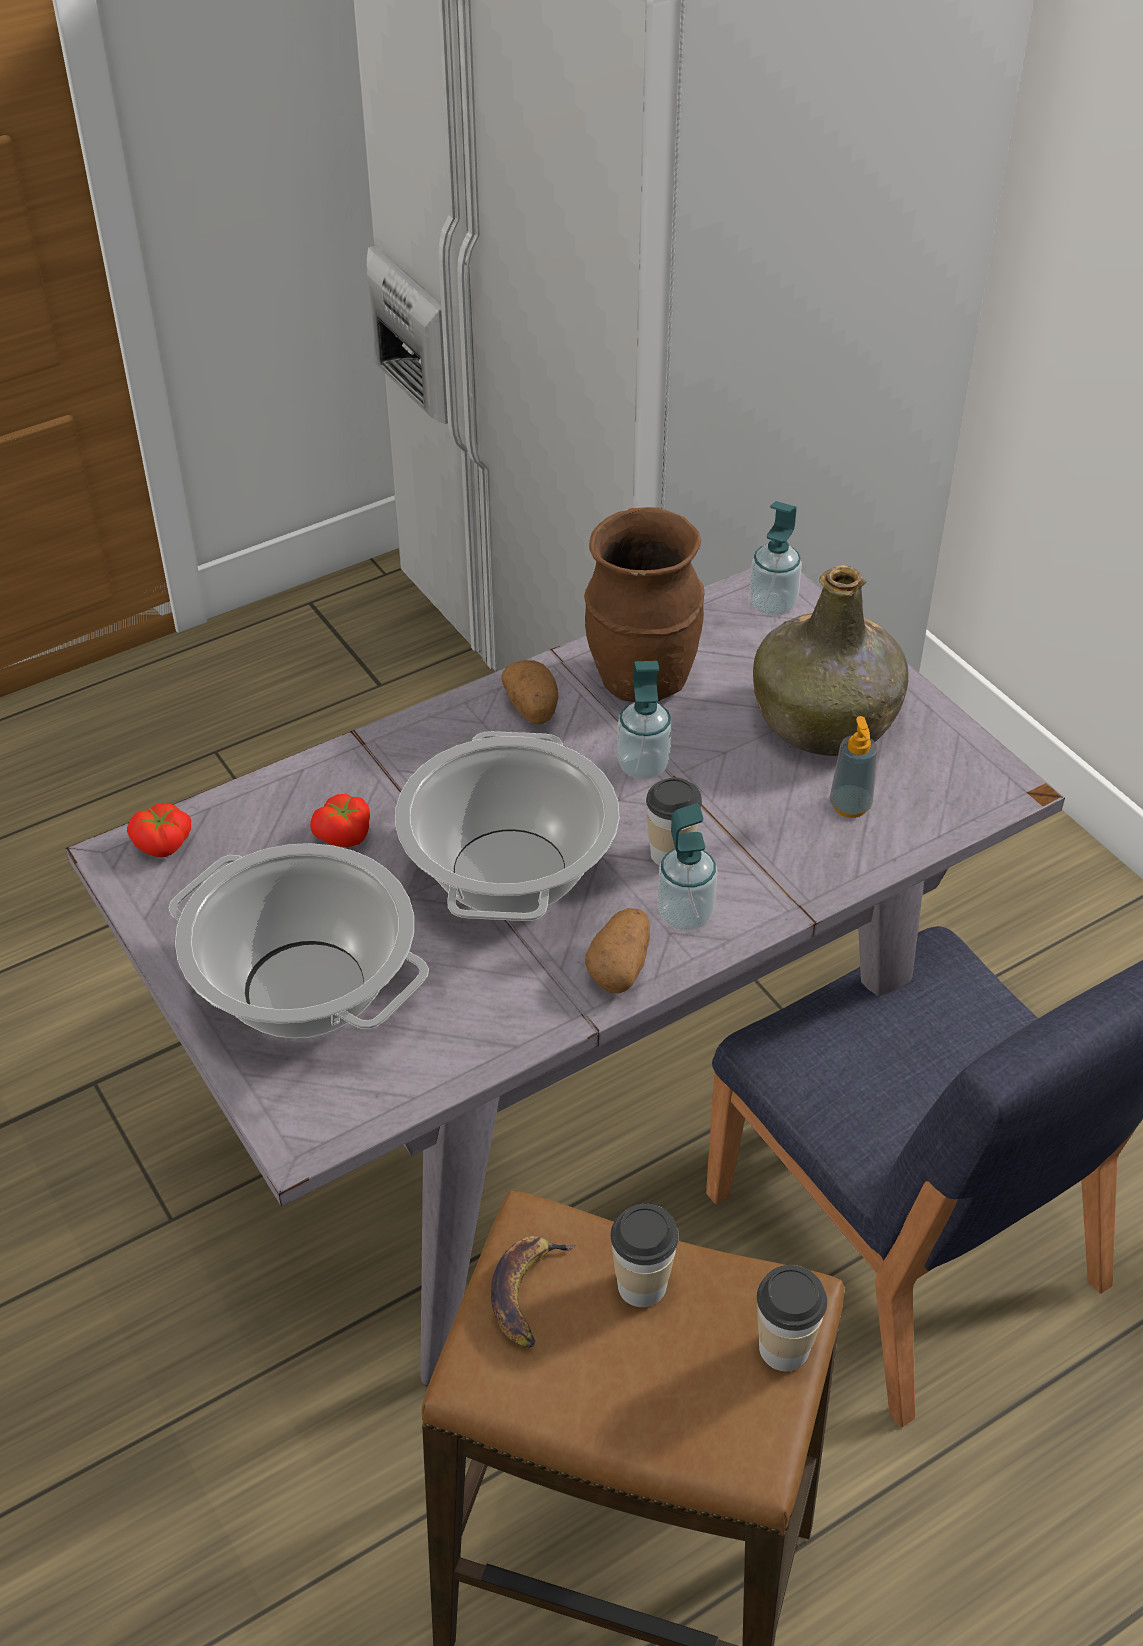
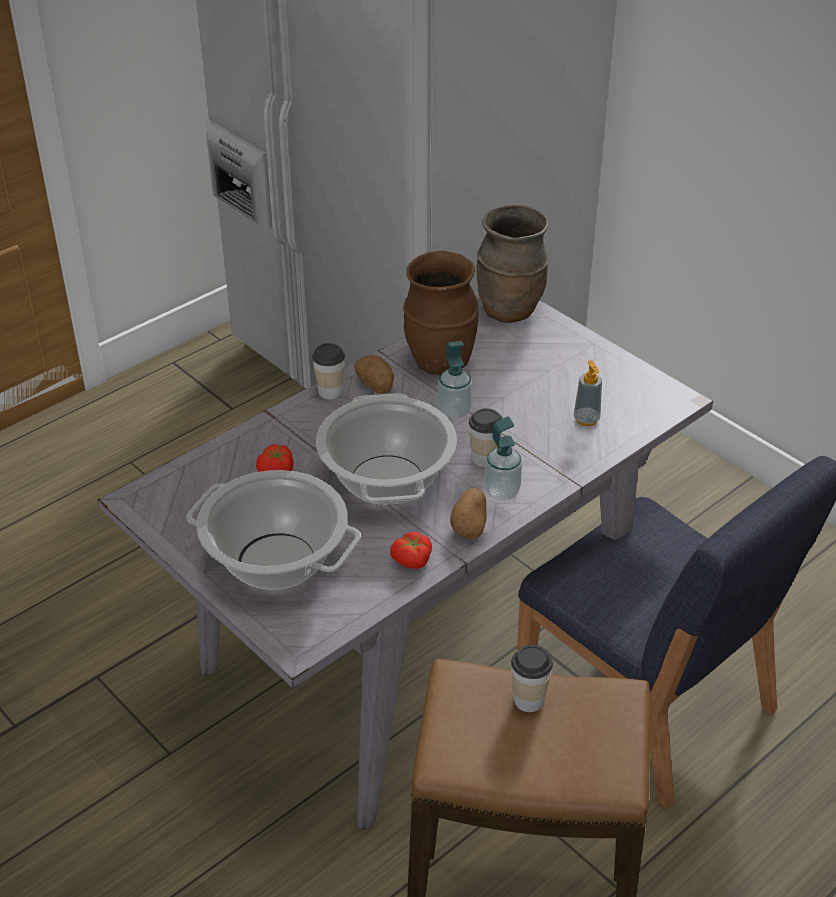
camera: 10 degrees left, 5 degrees down
tomato [127,803,191,857] -> tomato moved to [390,532,432,569]
banana [491,1236,575,1348] -> none
soap dispenser [749,501,802,616] -> brown vase [476,205,549,323]
green bottle [753,565,909,756] -> none
cup [757,1265,827,1371] -> cup moved to [312,343,345,400]

